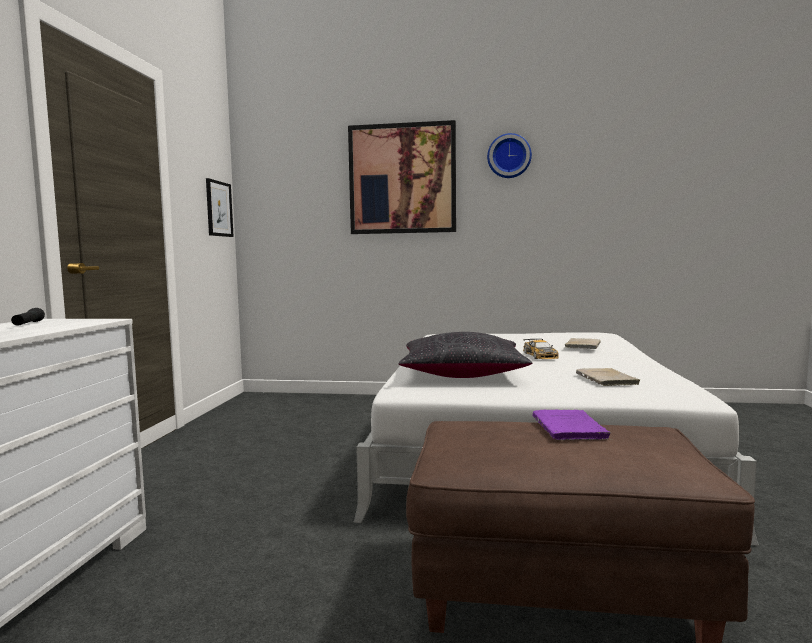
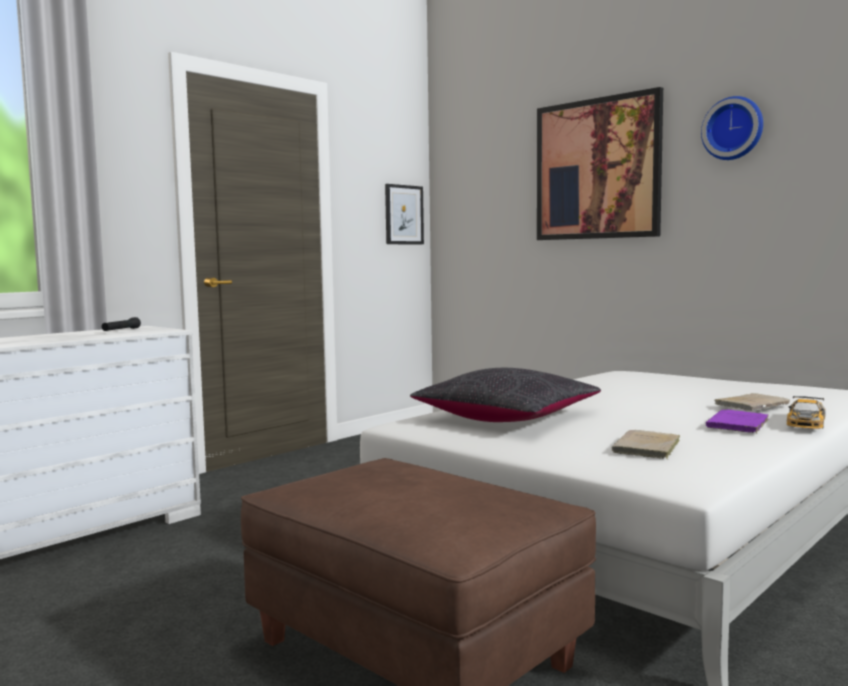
camera: 35 degrees right, 0 degrees up
toy car [523,339,559,359] -> toy car moved to [787,396,826,429]
purple book [532,409,611,441] -> purple book moved to [706,410,769,434]

